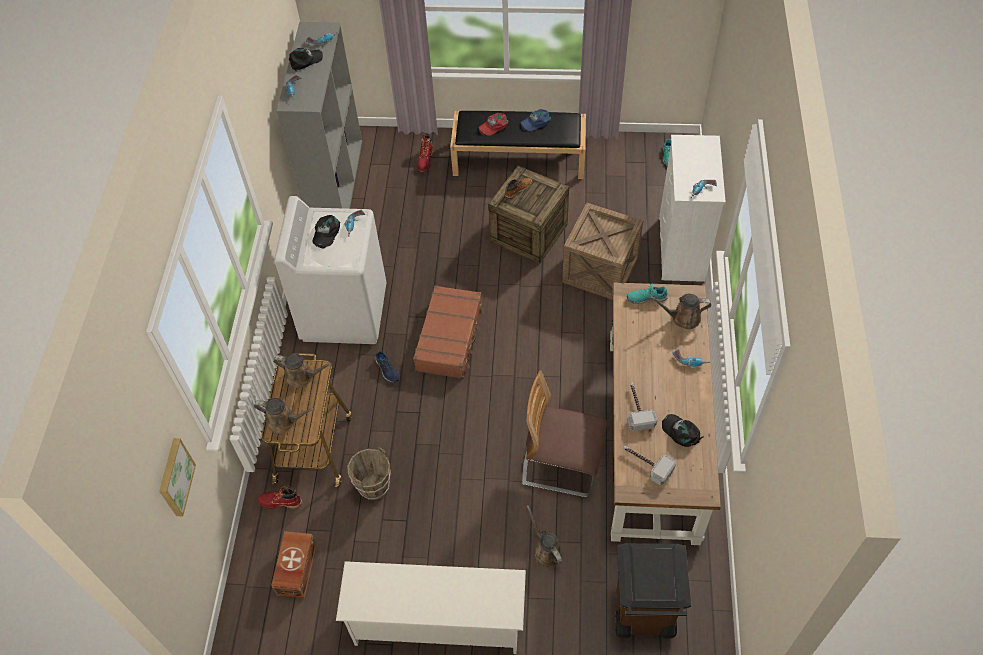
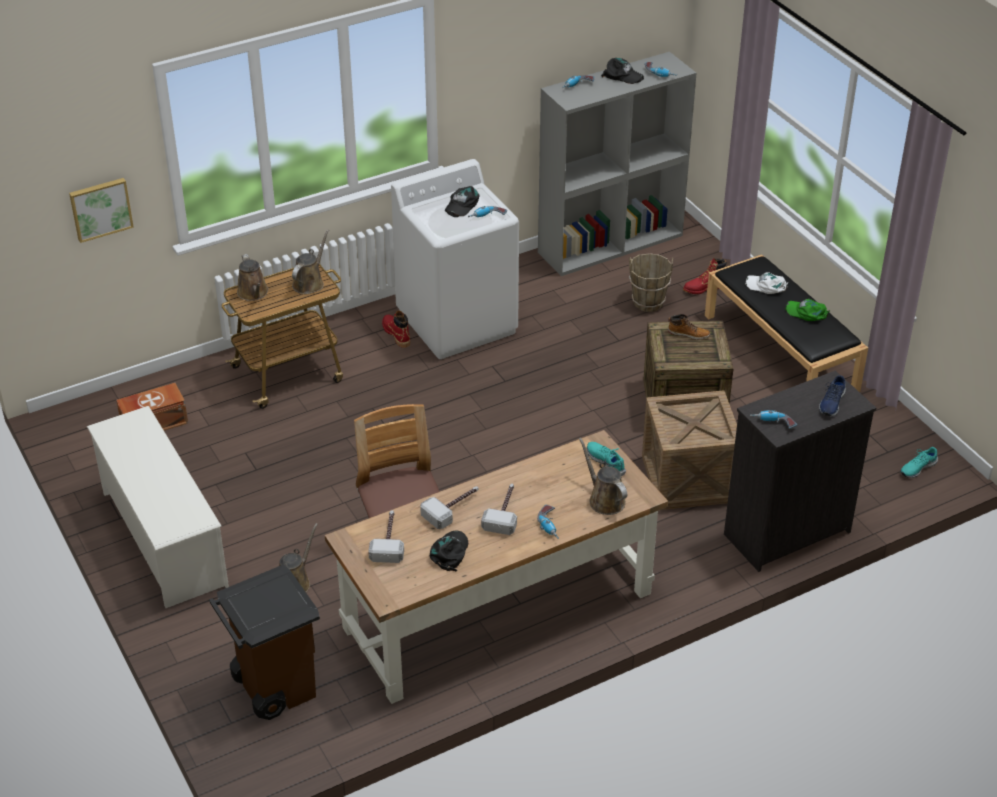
camera: 55 degrees right, 15 degrees down
red boot [257,486,303,509] -> red boot moved to [382,311,410,348]
brown watering can [273,353,332,388] -> brown watering can turned 135 degrees counterclockwise [292,229,329,294]
black cap [312,215,340,248] -> black cap turned 45 degrees counterclockwise [445,186,480,217]
brown bucket [347,447,391,500] -> brown bucket moved to [629,253,673,312]
blue shoe [375,351,400,383] -> blue shoe moved to [819,375,846,416]
brown suitcase [413,285,484,379] -> none
red cap [479,113,508,136] -> white cap [745,272,789,294]
blue cap [521,109,551,132] -> green cap [785,299,830,321]
white dresser [659,135,726,282] -> black dresser [724,371,876,572]
none -> hammer [481,484,517,535]

